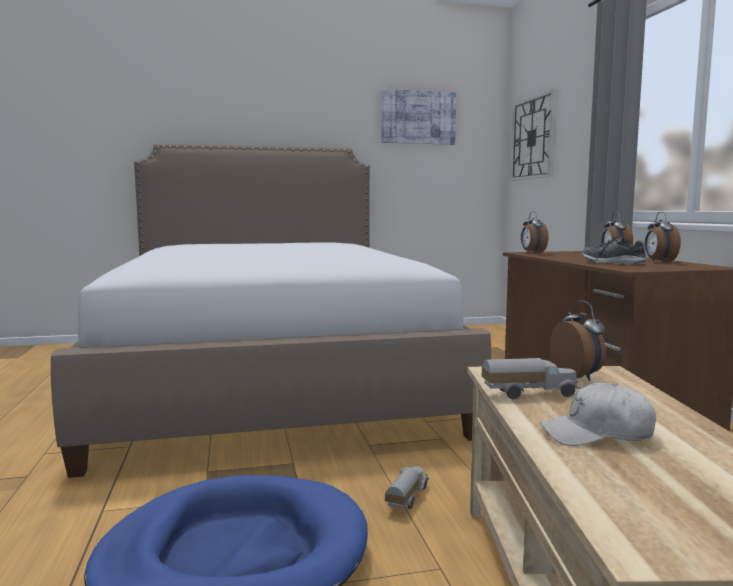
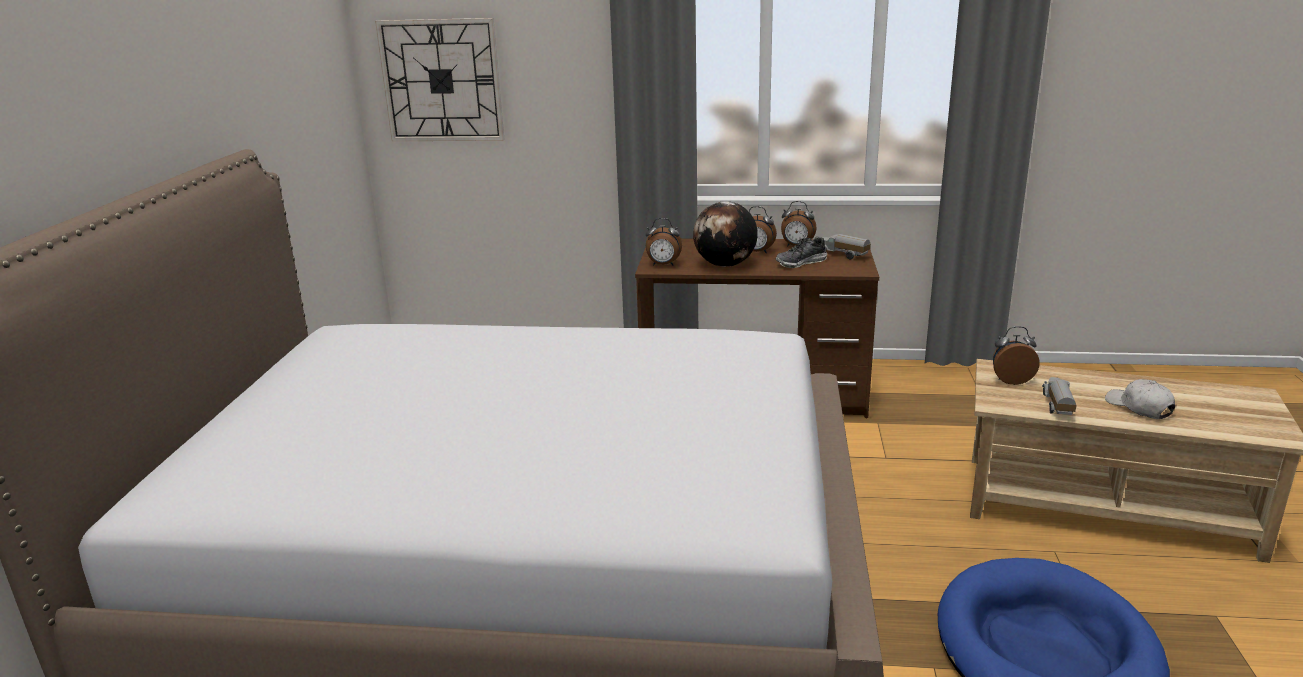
camera: 70 degrees left, 15 degrees up
picture [382,89,456,145] -> none
toy truck [385,466,429,509] -> toy truck moved to [822,234,871,259]
white cap [540,382,656,446] -> white cap turned 135 degrees clockwise [1105,379,1175,419]
none -> globe [693,201,758,267]

